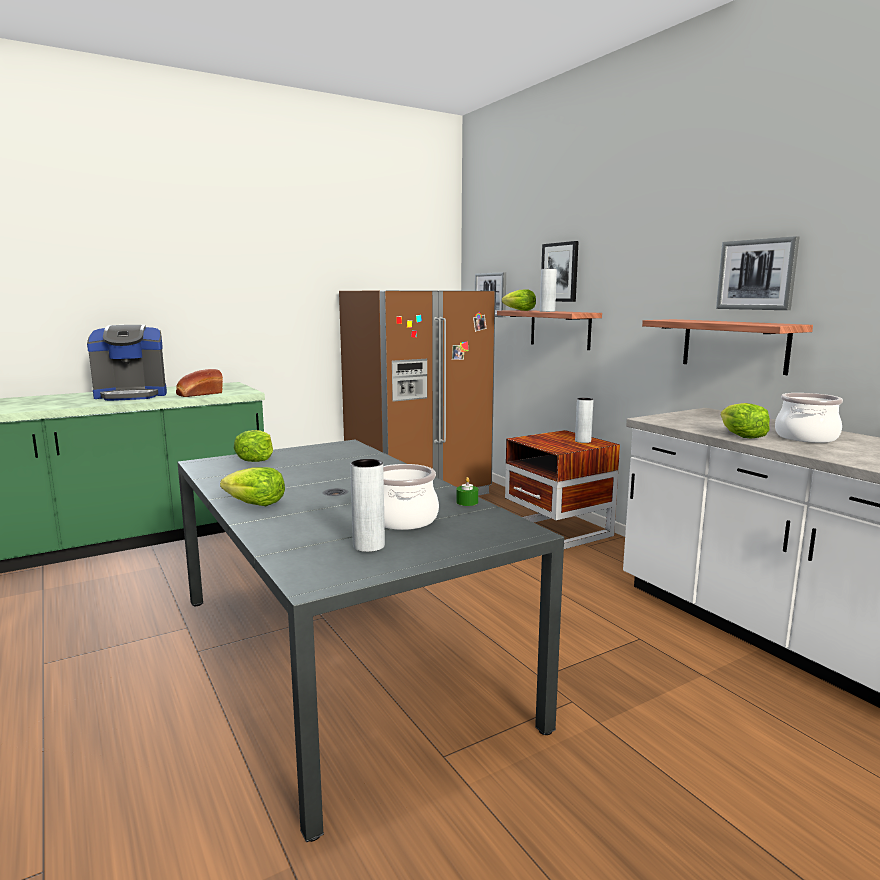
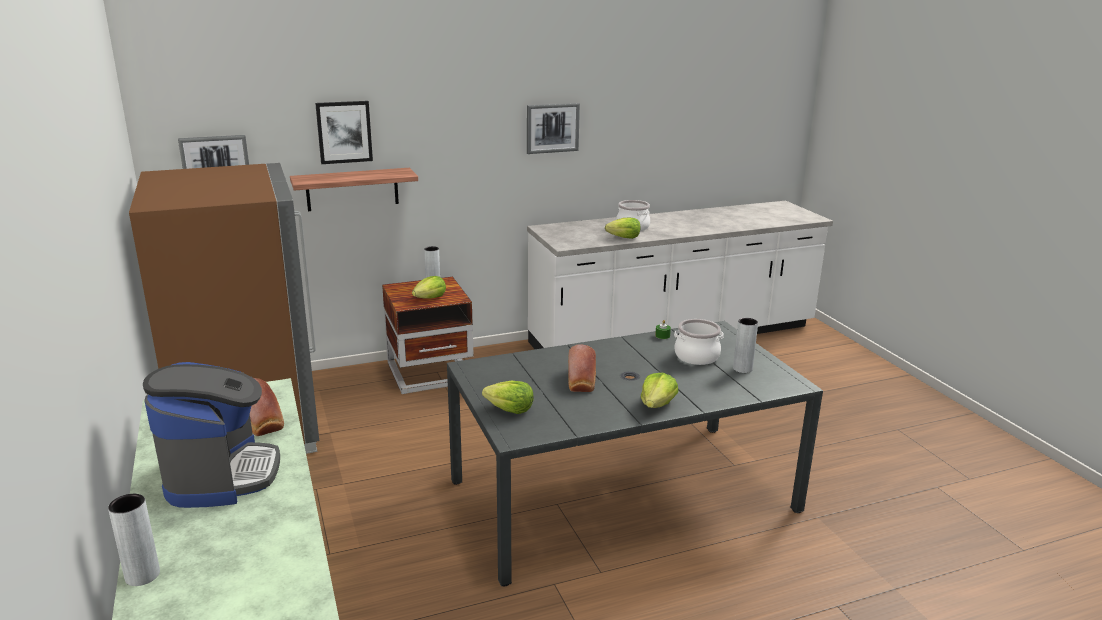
camera: 80 degrees left, 10 degrees up
lettuce [502,289,536,311] -> lettuce moved to [412,276,446,299]
grey vase [540,269,557,312] -> grey vase moved to [108,494,160,586]
shelf [642,319,813,375] -> none
none -> bread [568,344,596,392]

